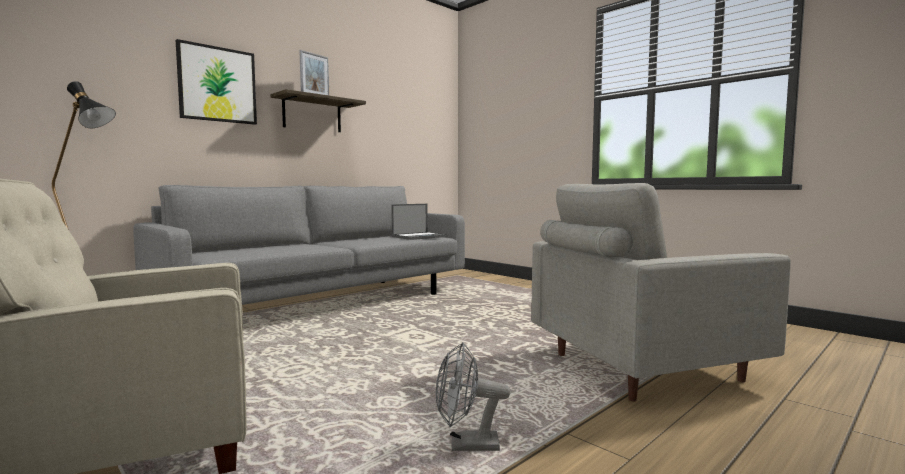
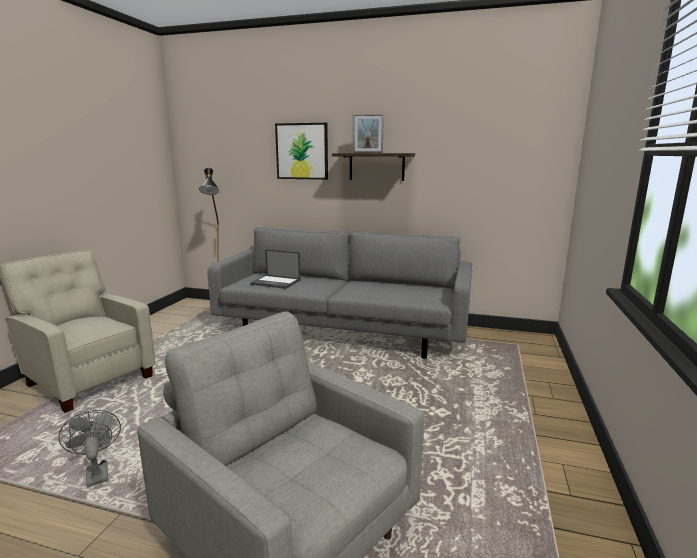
camera: 60 degrees right, 10 degrees up
laptop [391,204,447,240] -> laptop moved to [250,249,301,289]

